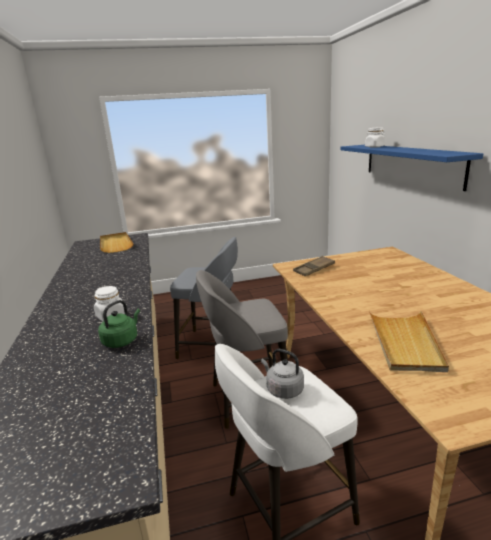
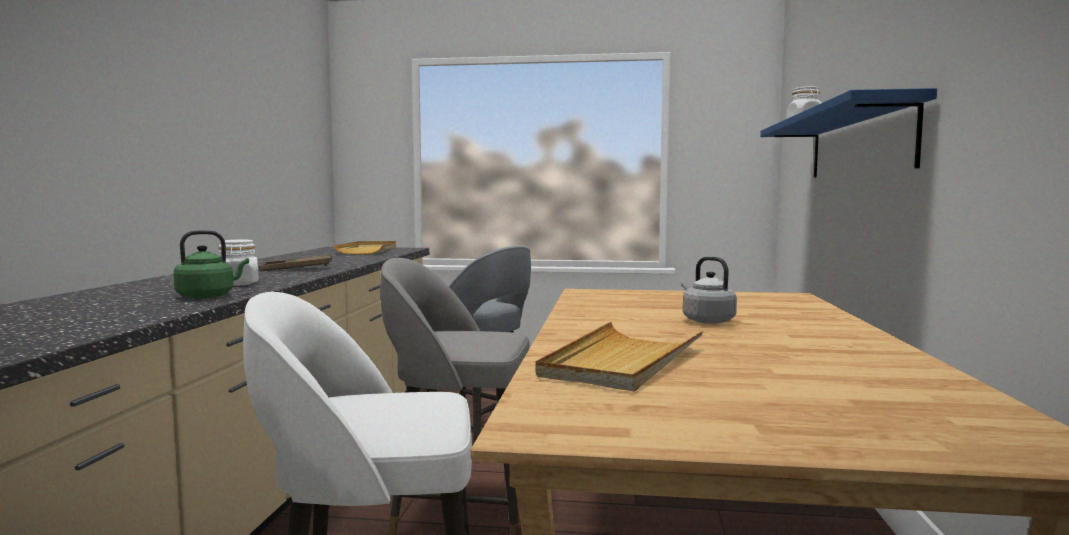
camera: 20 degrees right, 15 degrees down
grey kettle [261,349,304,399] -> grey kettle moved to [681,256,737,324]
brown tray [293,256,335,276] -> brown tray moved to [259,255,332,271]

